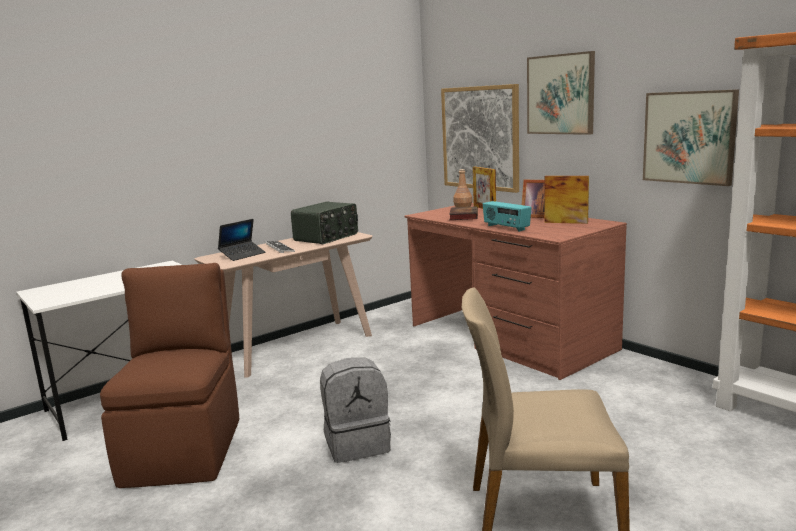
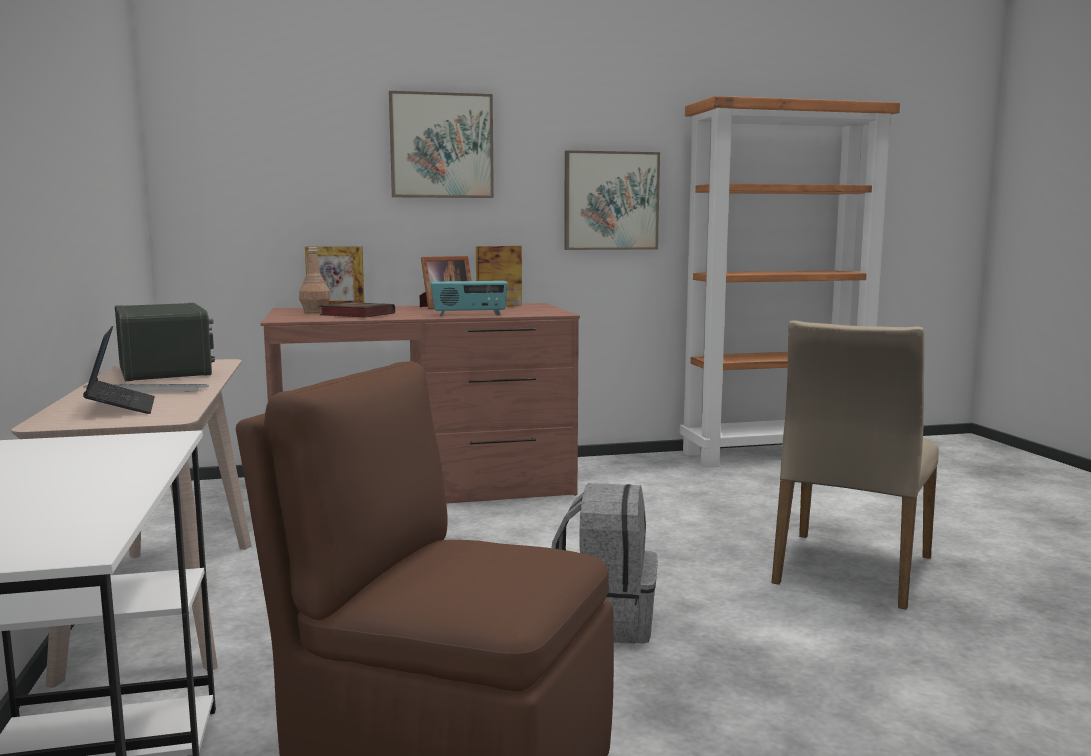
camera: 65 degrees left, 5 degrees down
picture [441,84,519,193] -> none

